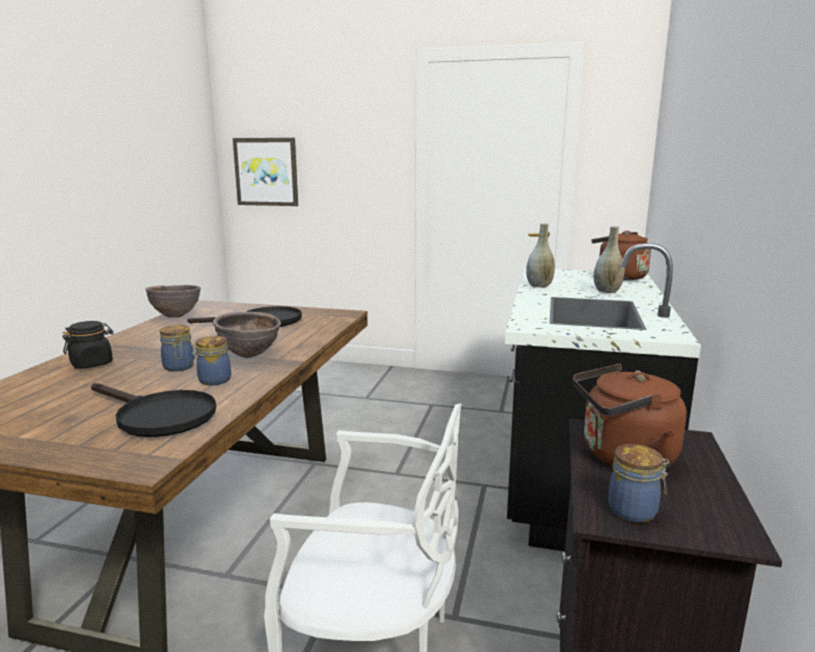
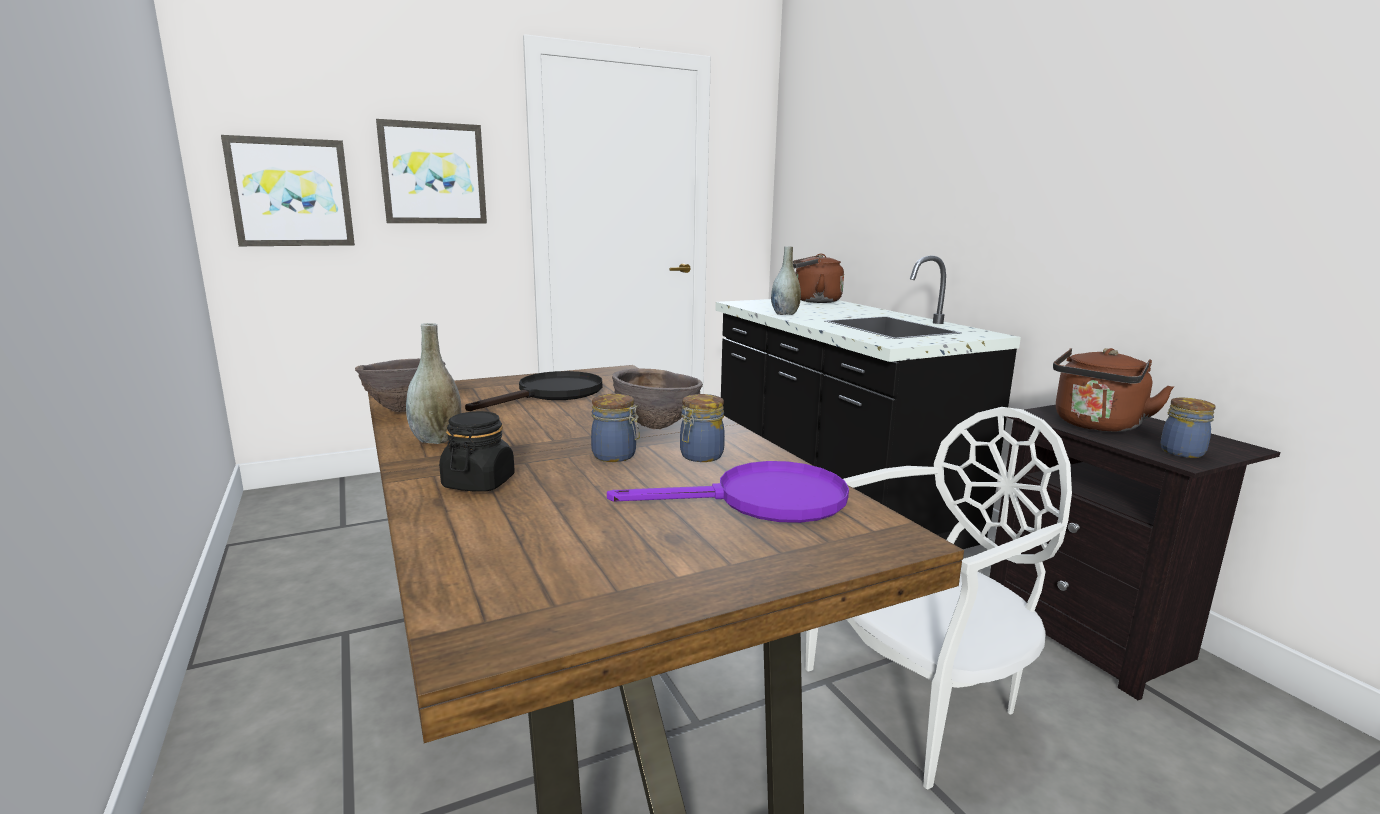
camera: 40 degrees left, 0 degrees up
black frying pan [91,383,216,437] -> purple frying pan [607,461,849,523]
grey vase [594,226,624,293] -> grey vase moved to [406,323,462,444]
none -> picture [376,119,487,224]

